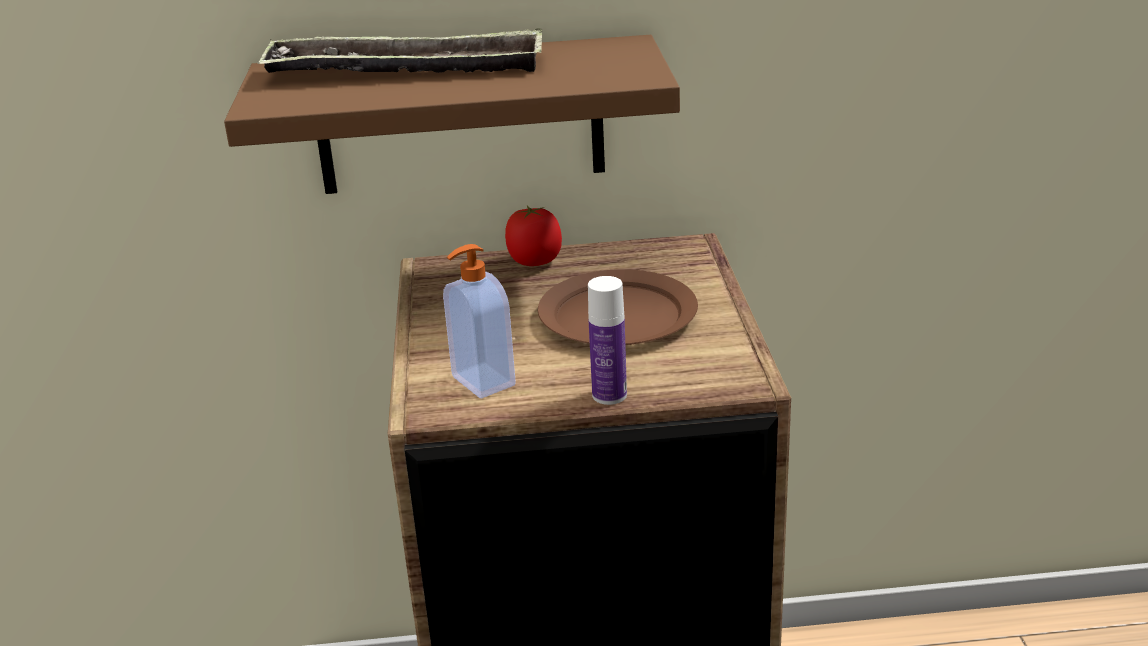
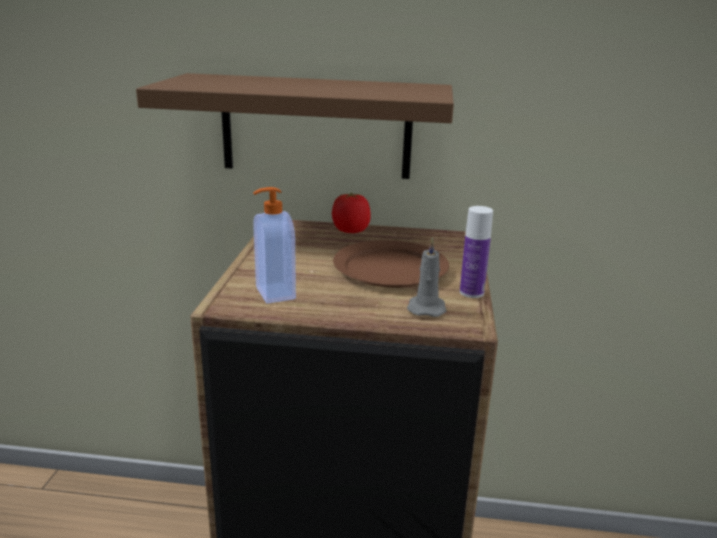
camera: 10 degrees right, 5 degrees down
tray [257,28,542,73] -> none
bottle [588,276,627,405] -> bottle moved to [460,206,493,298]
none -> grey candle [407,237,447,317]

